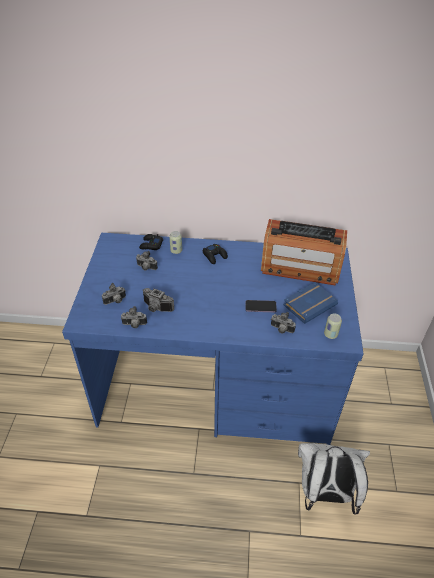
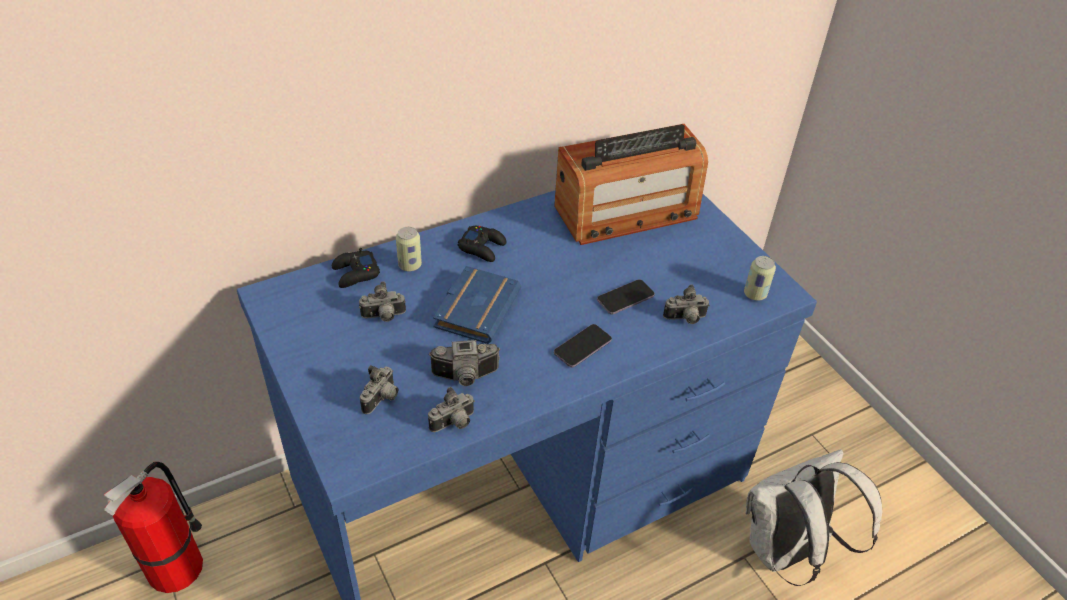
camera: 35 degrees left, 0 degrees up
blue book [283,282,338,324] -> blue book moved to [433,266,521,344]
none -> fire extinguisher [104,462,203,593]
none -> phone [554,324,612,367]

